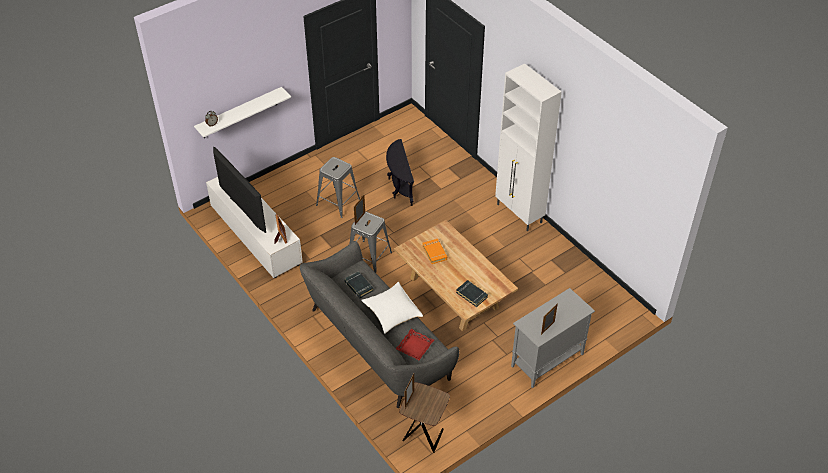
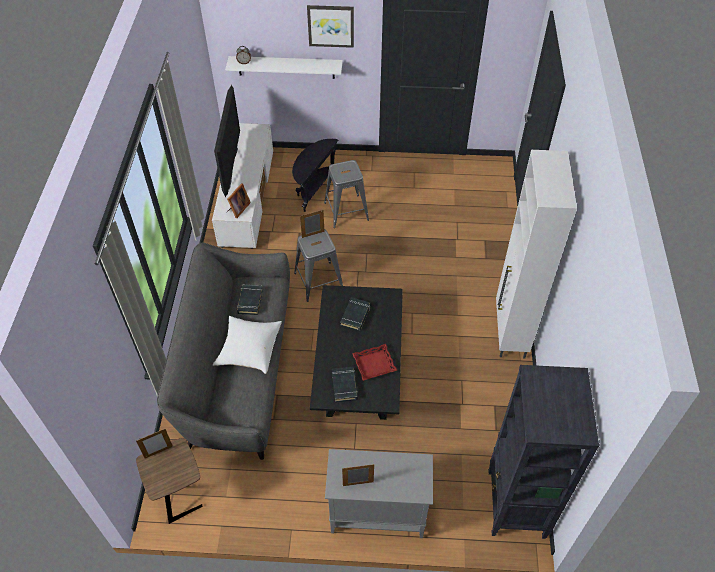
camera: 40 degrees right, 5 degrees up
black side table [386,139,414,206] -> black side table moved to [292,139,339,212]
beige coffee table [394,220,518,331] -> black coffee table [310,285,403,420]
red tray [396,329,434,360] -> red tray moved to [352,344,397,381]
orange book [422,239,447,264] -> black book [340,297,371,331]
none -> picture [307,5,354,48]
none -> black bookcase [488,365,599,539]

